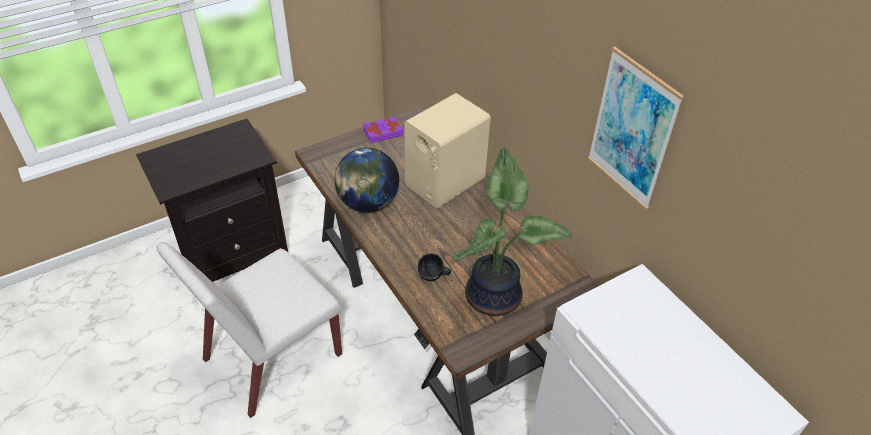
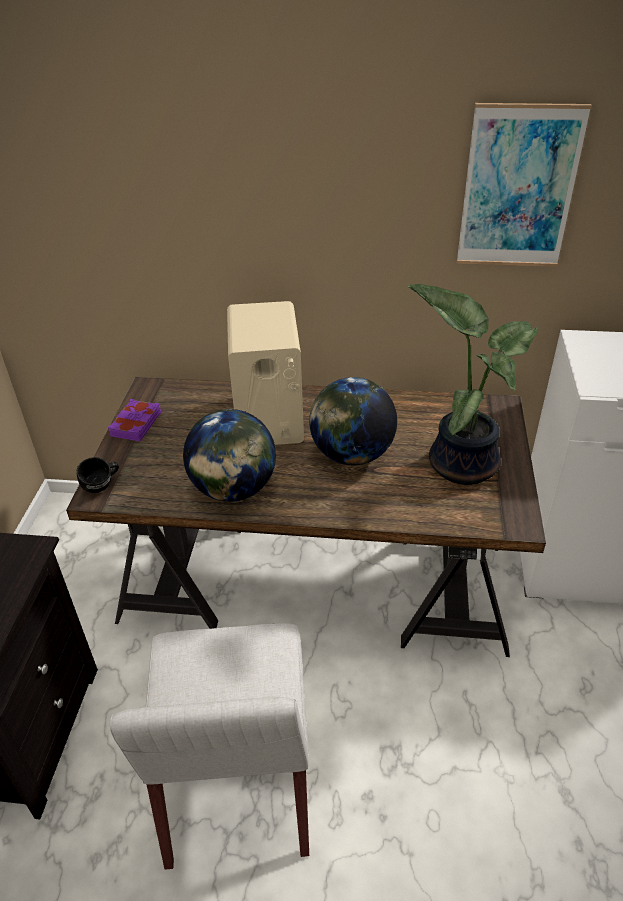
camera: 50 degrees left, 5 degrees down
black mug [418,253,451,281] -> black mug moved to [77,457,119,493]
none -> globe [309,377,397,465]

